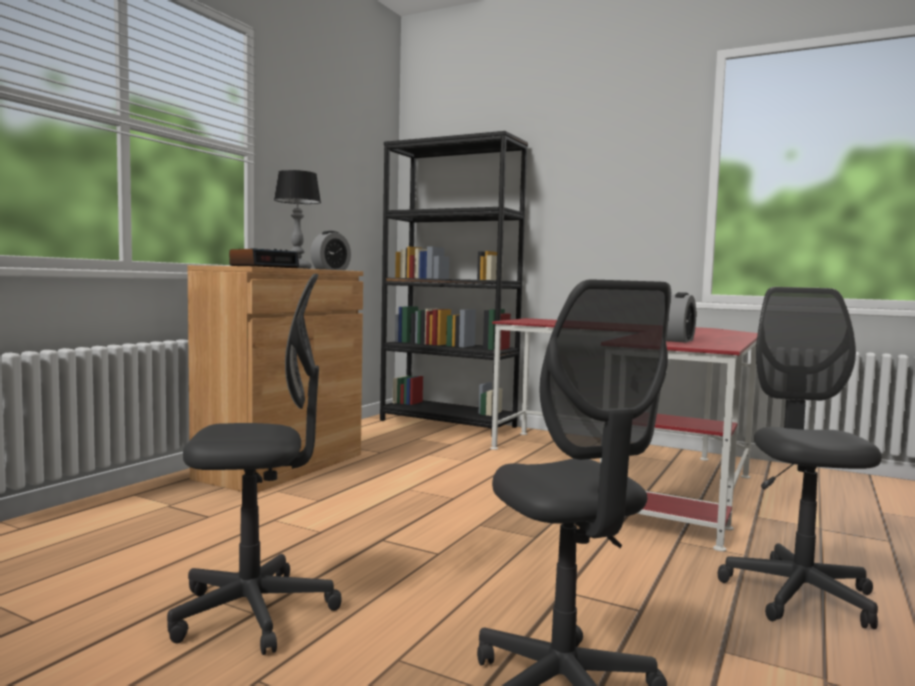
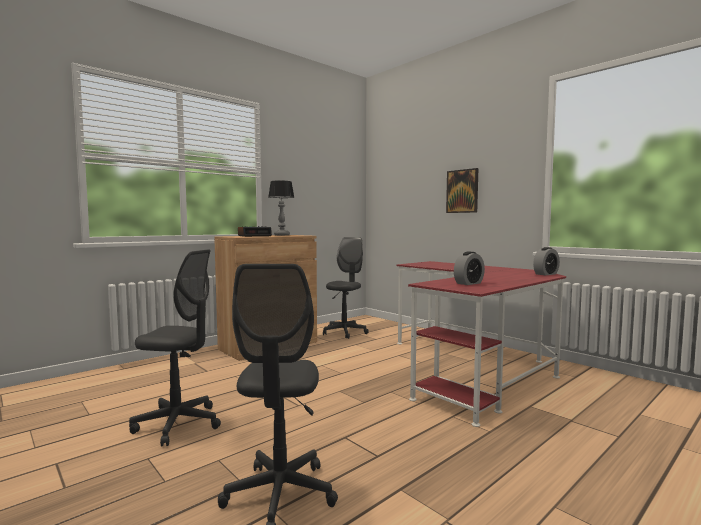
camera: 20 degrees right, 0 degrees up
alarm clock [310,231,351,270] -> alarm clock moved to [533,247,560,275]
black bookcase [380,131,528,437] -> none
grey office chair [717,287,882,629] -> grey office chair moved to [323,237,369,339]
none -> picture [446,168,478,213]

